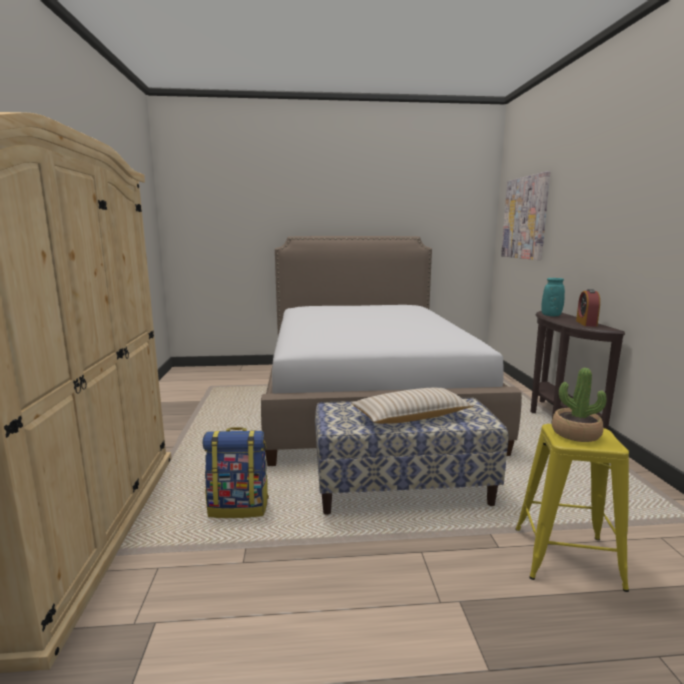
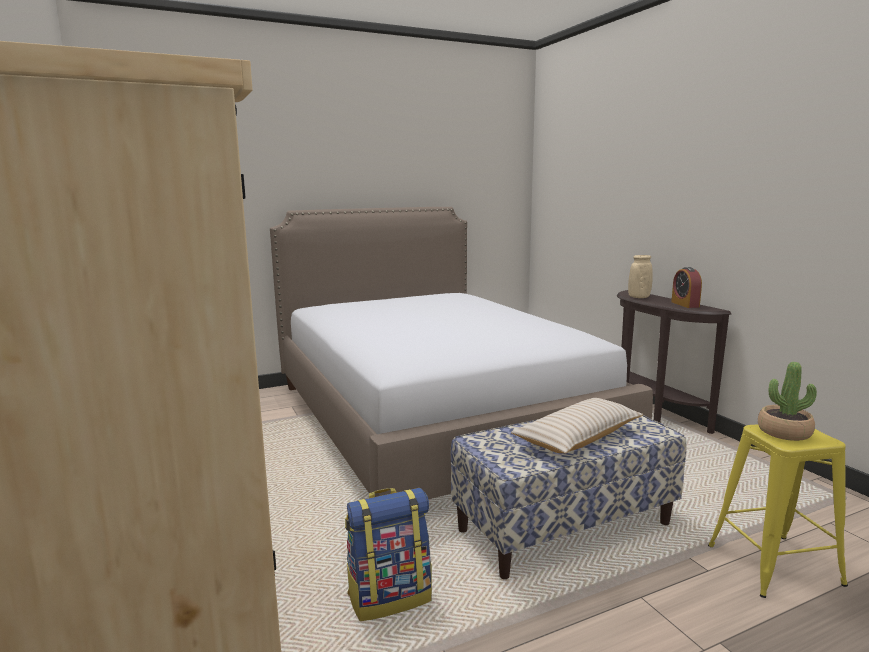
camera: 20 degrees left, 0 degrees up
picture [501,171,550,260] -> none
turquoise vase [541,278,565,316] -> beige vase [628,255,653,298]

